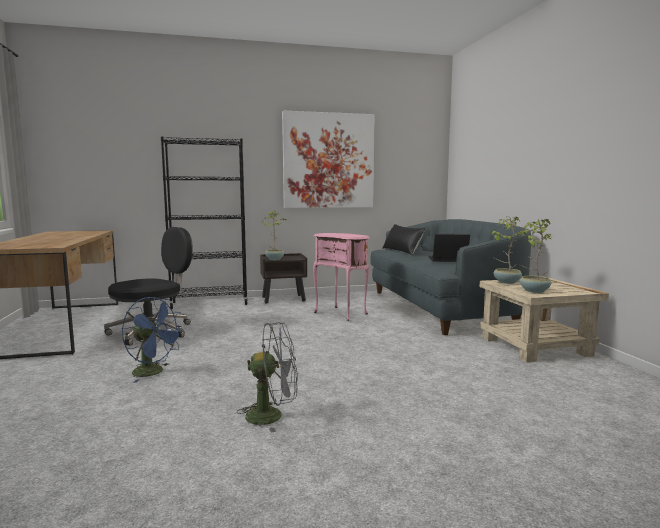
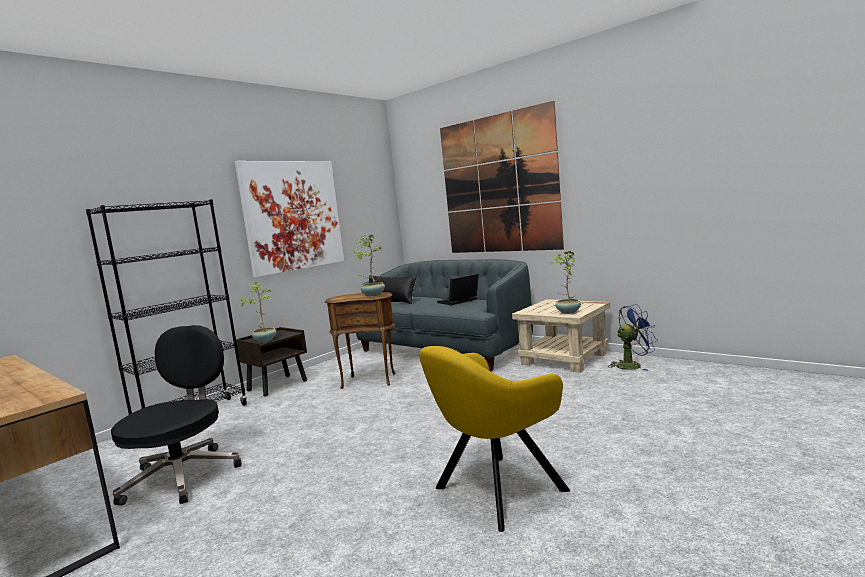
camera: 35 degrees left, 0 degrees up
blue fan [122,297,184,382] -> blue fan moved to [609,304,657,371]
grey fan [236,322,298,433] -> yellow armchair [419,346,570,532]
pink side table [313,233,370,321] -> brown side table [325,292,395,389]
potted plant [492,216,527,284] -> potted plant moved to [354,235,385,297]
none -> picture [440,101,564,253]

